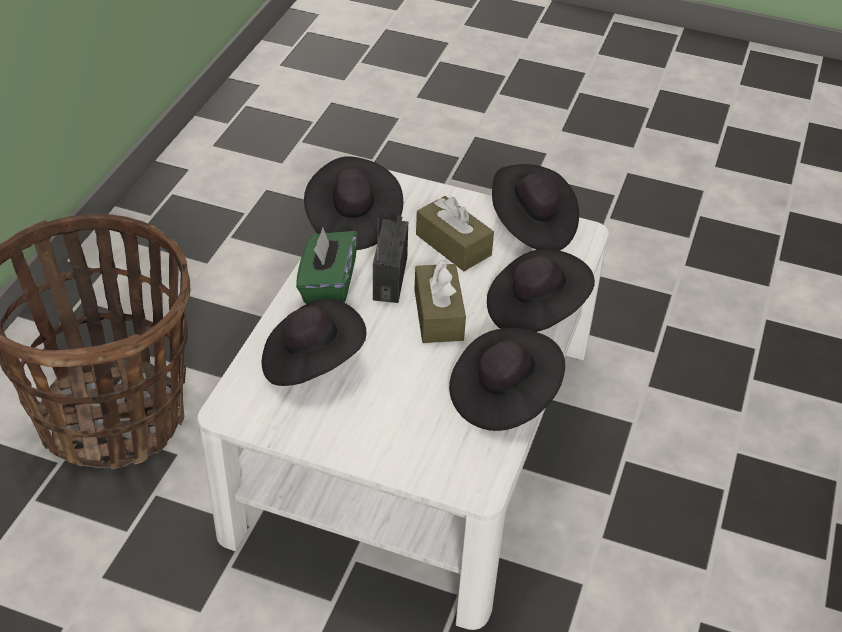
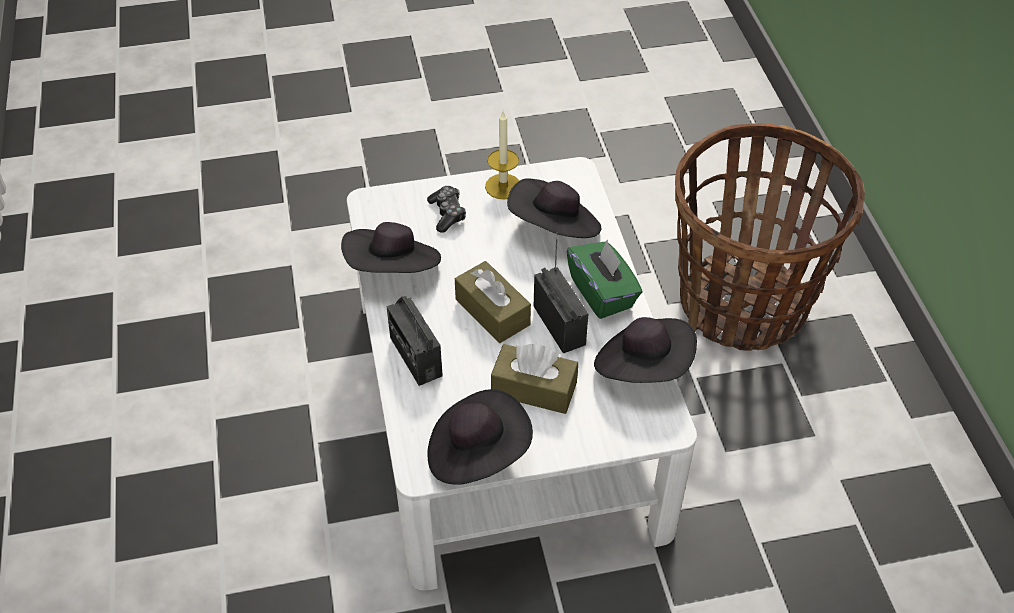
camera: 150 degrees right, 5 degrees up
black hat [487,249,595,332] -> radio [387,296,443,386]
none -> game controller [427,186,466,233]
none -> candle [485,111,520,199]

